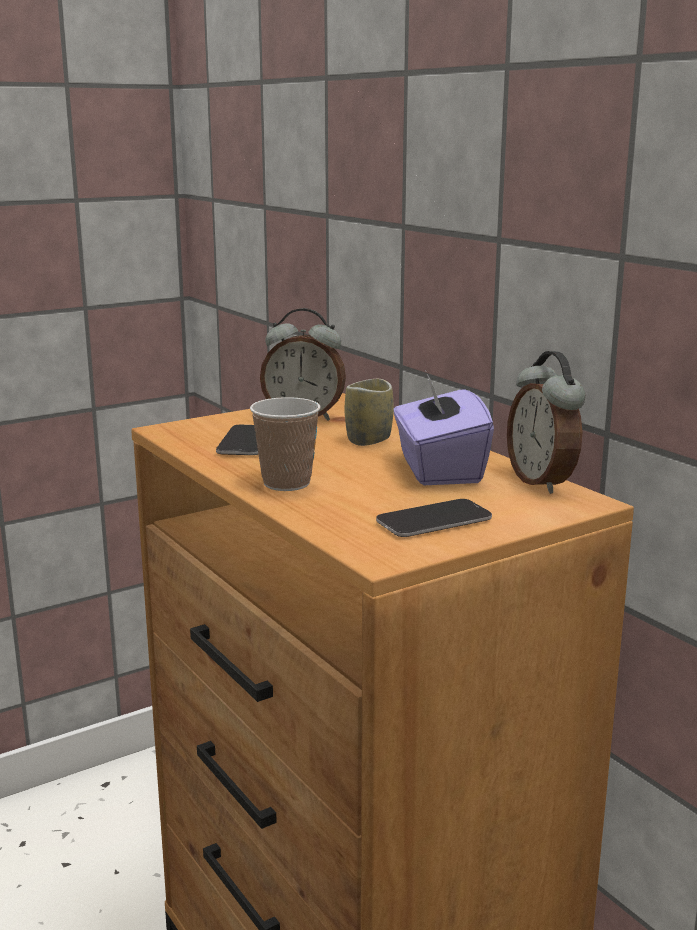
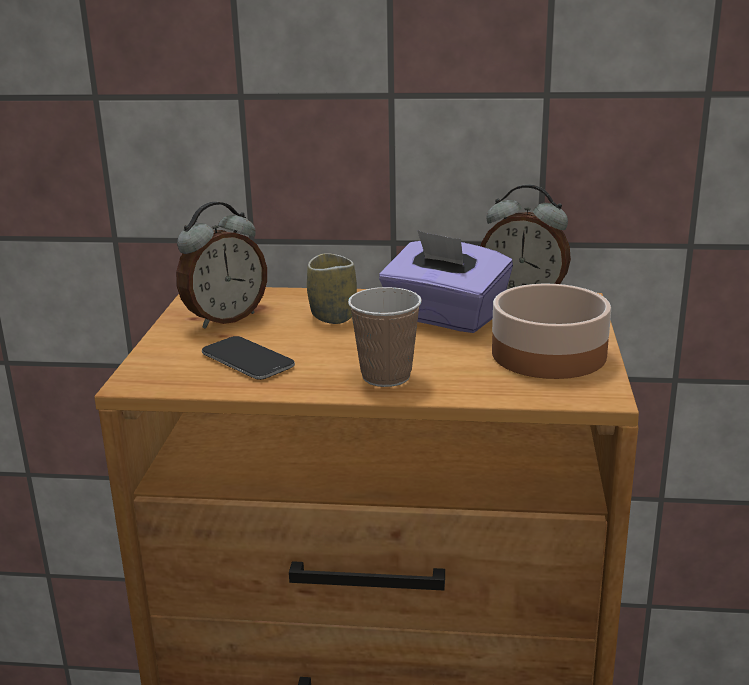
camera: 50 degrees left, 5 degrees up
phone [376,499,492,537] -> bowl [492,284,611,379]

